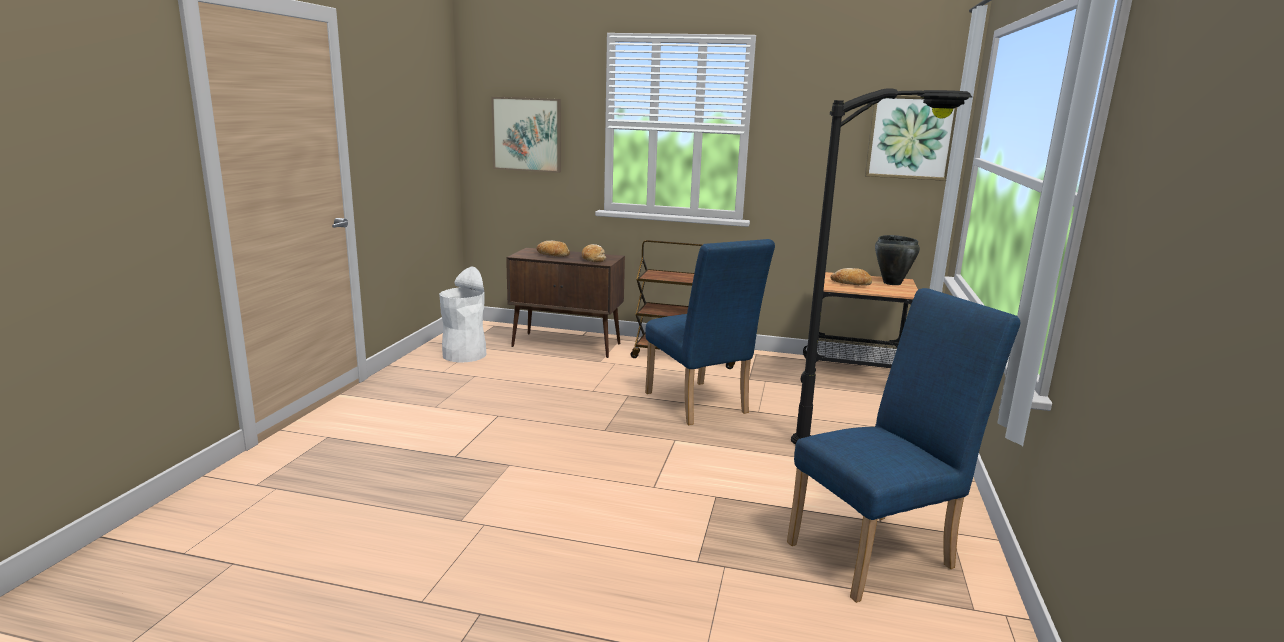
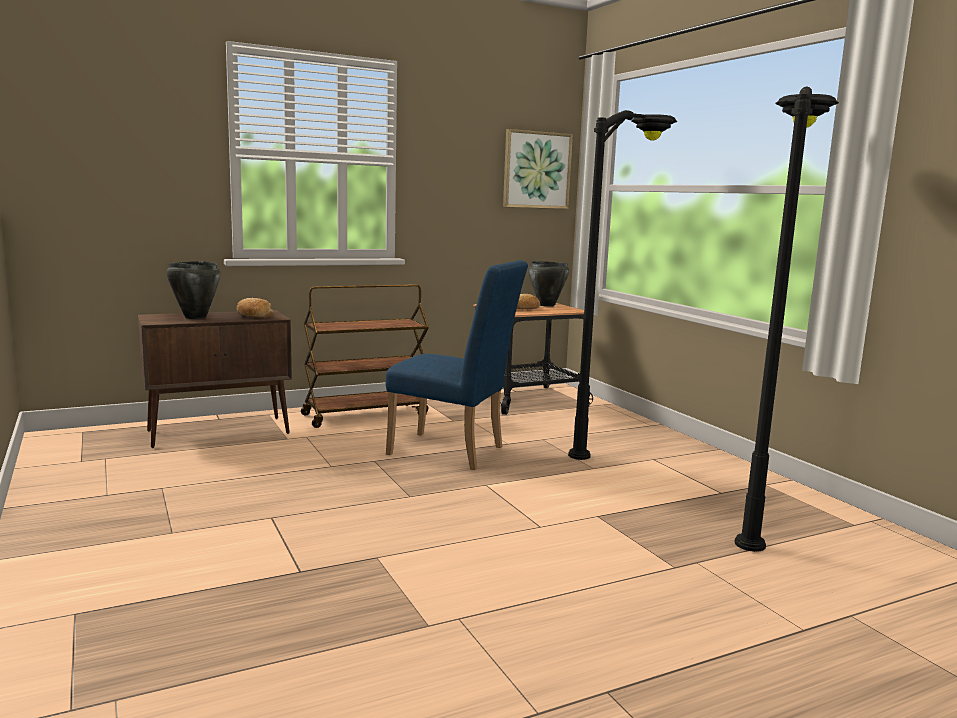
camera: 40 degrees left, 5 degrees down
white trash can [439,267,486,362] -> none
picture [491,97,561,173] -> none
bread [536,241,570,257] -> black cooking pot [166,261,220,319]
blue chair [787,288,1020,603] -> black floor lamp [734,86,839,552]

